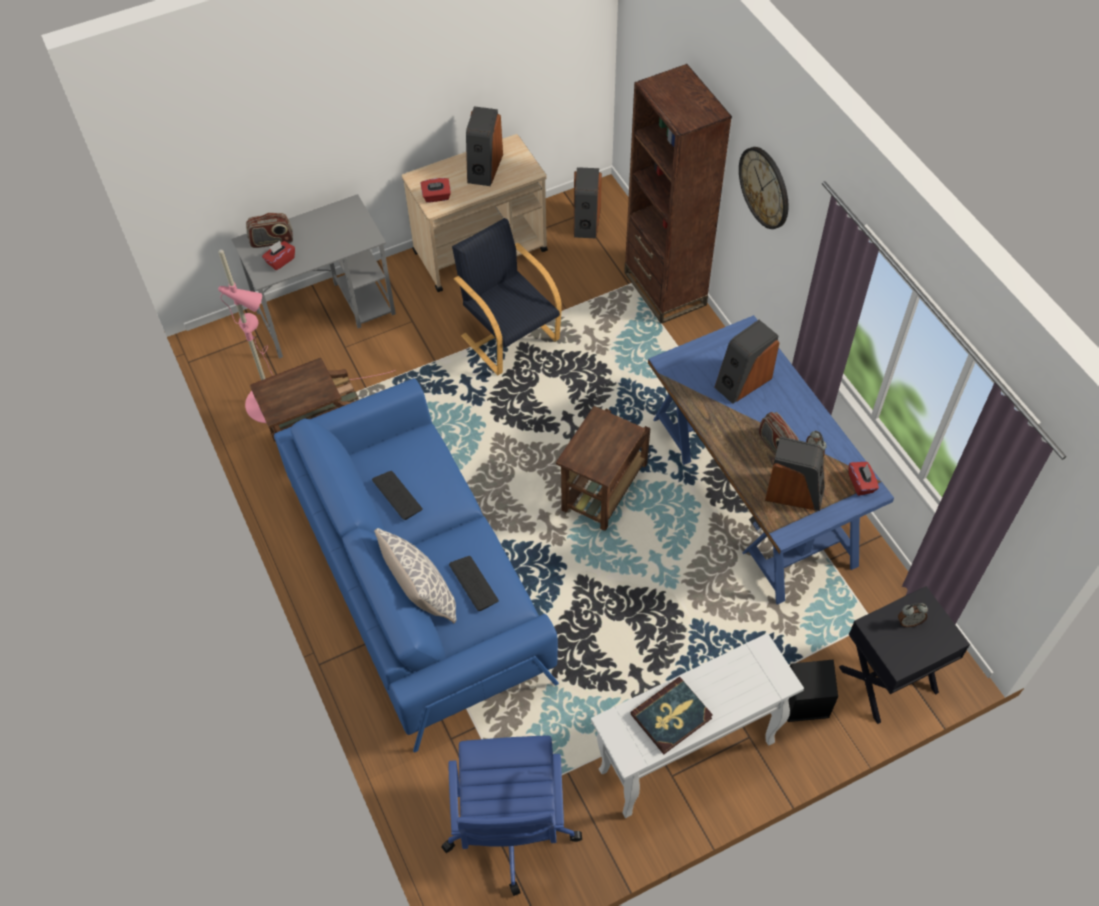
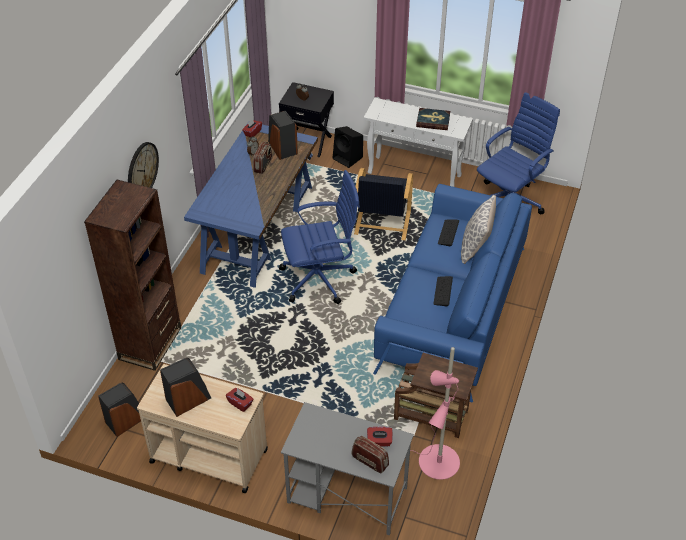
camera: 135 degrees left, 10 degrees down
black armchair [452,218,562,375] -> black armchair moved to [354,168,413,240]
brown side table [556,406,651,531] -> blue office chair [279,170,360,304]
speaker [714,320,780,404] -> none

